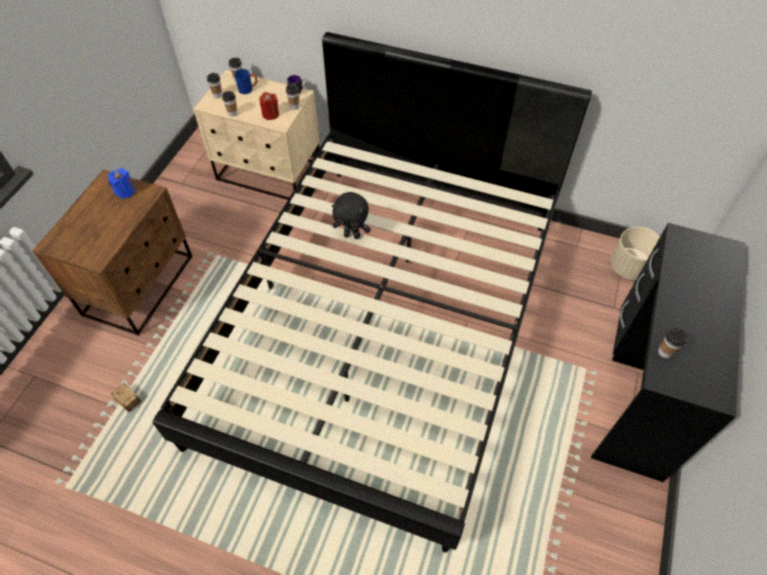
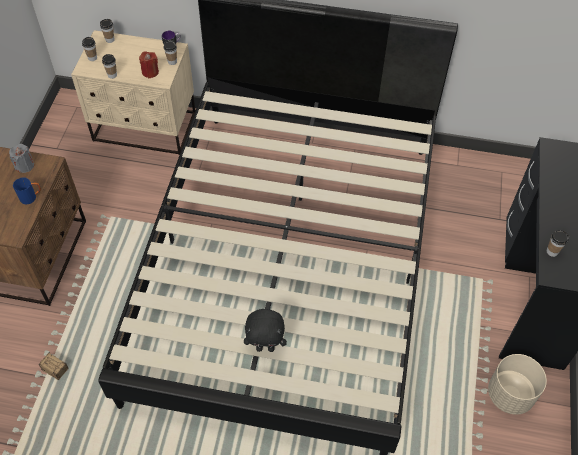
camera: 10 degrees left, 0 degrees up
blue candle [108,168,135,198] -> grey candle [9,144,34,173]
blue mug [234,69,257,94] -> blue mug moved to [13,177,41,204]
black plush toy [332,192,371,239] -> black plush toy moved to [244,309,287,352]
beige planter [611,227,660,280] -> beige planter moved to [488,354,547,415]

